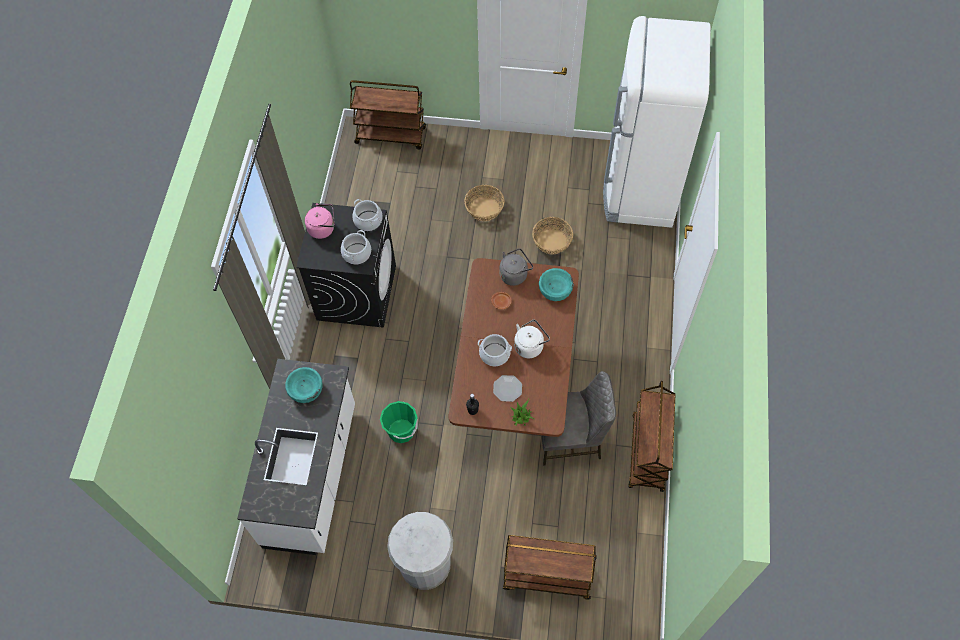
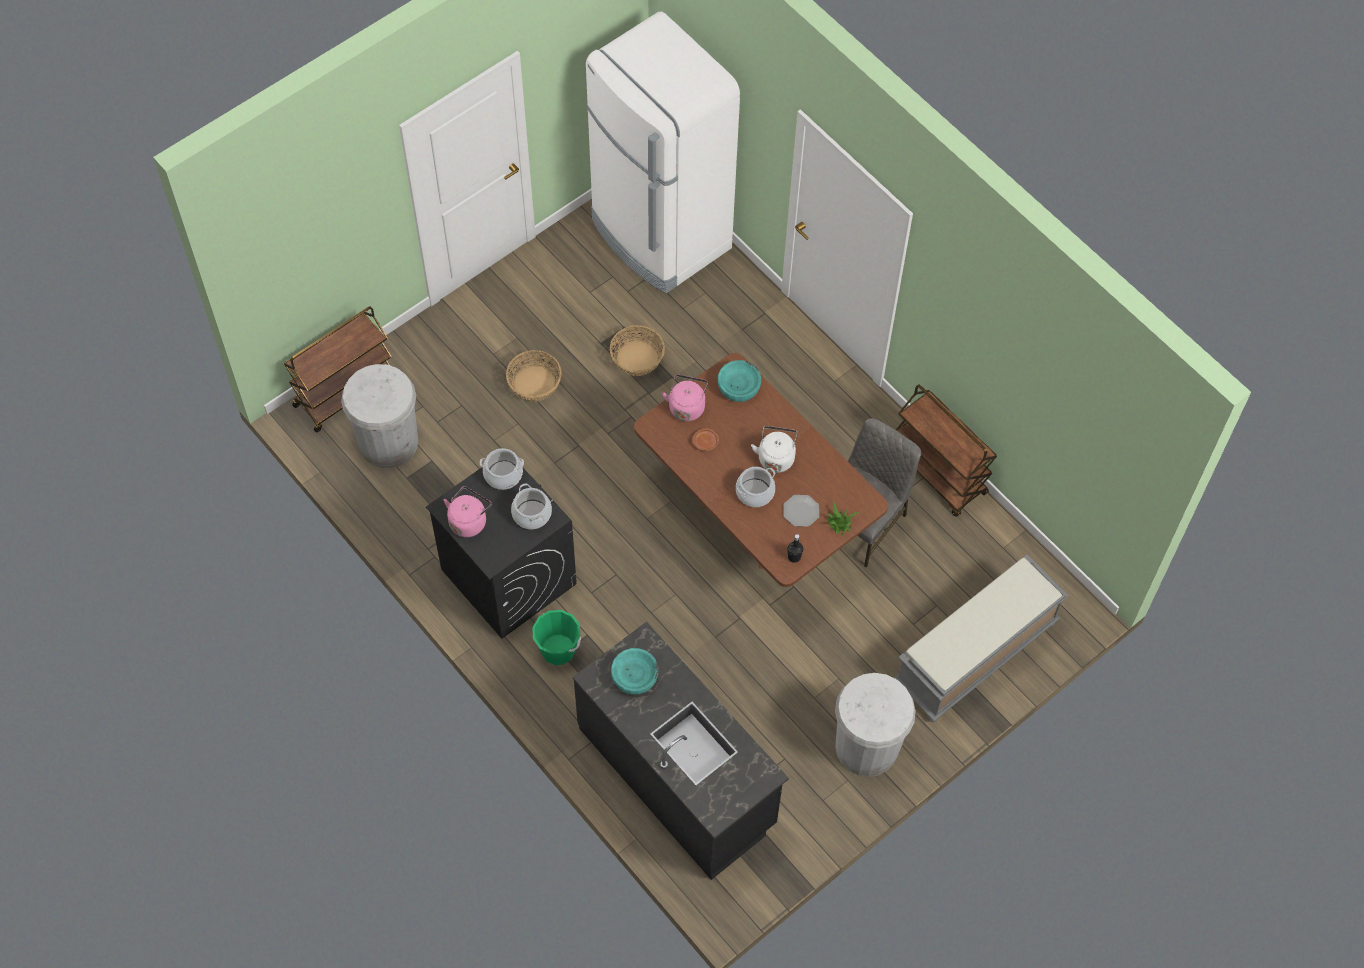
camera: 50 degrees left, 0 degrees up
white counter [237,359,355,555] -> black counter [573,622,789,880]
green bucket [380,401,418,443] -> green bucket moved to [532,610,581,665]
grey kettle [500,248,533,286] -> pink kettle [662,375,708,421]
brown cart [503,535,597,600] -> grey bench [894,555,1069,722]
none -> white trash can [341,364,418,468]

